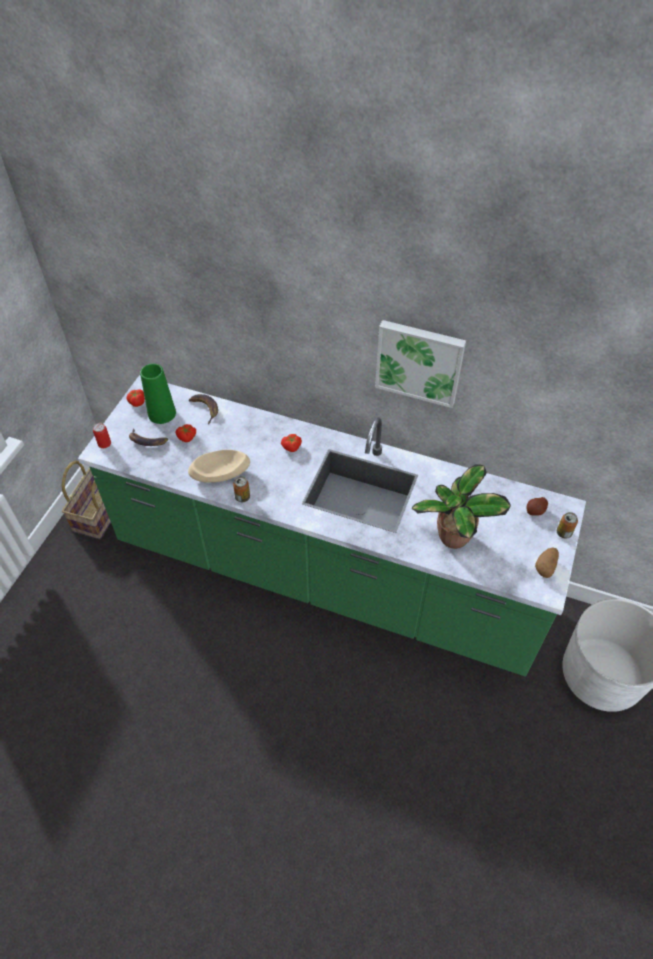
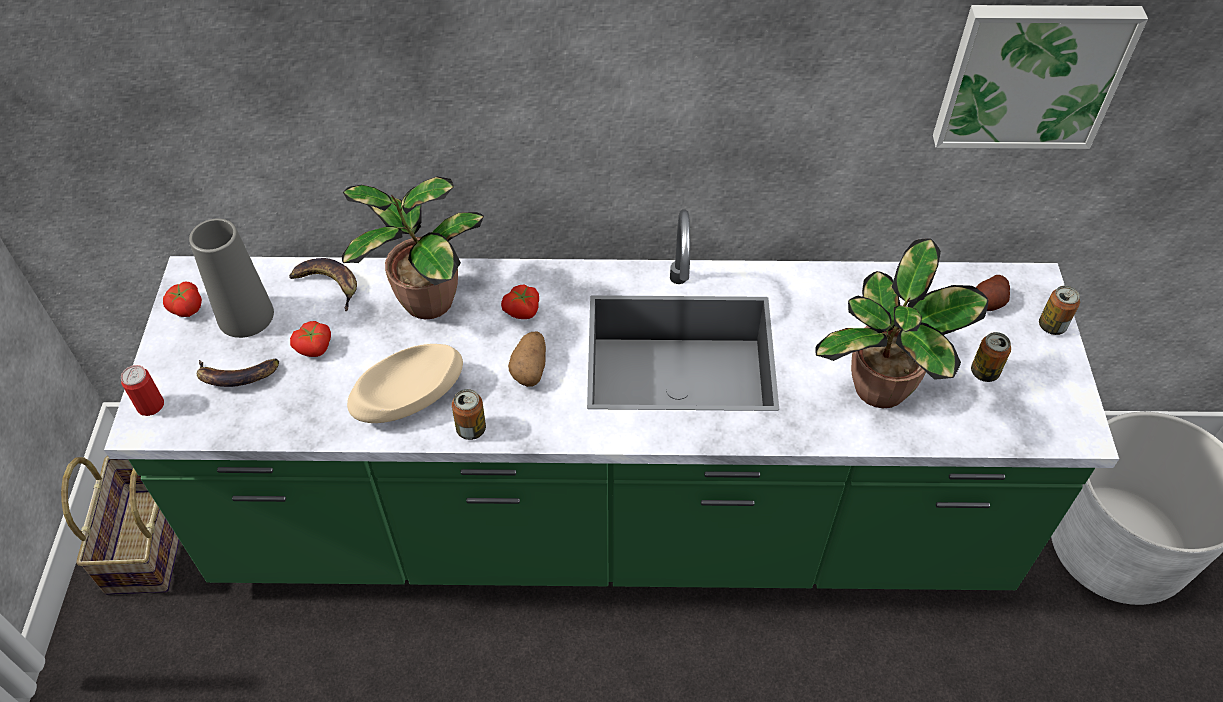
camera: 20 degrees left, 0 degrees up
green vase [140,364,176,424] -> grey vase [189,219,274,338]
picture [375,320,466,408] -> picture moved to [933,5,1148,149]
potato [535,548,559,578] -> potato moved to [508,331,546,387]
none -> potted plant [342,177,484,319]
none -> can [971,332,1011,382]

